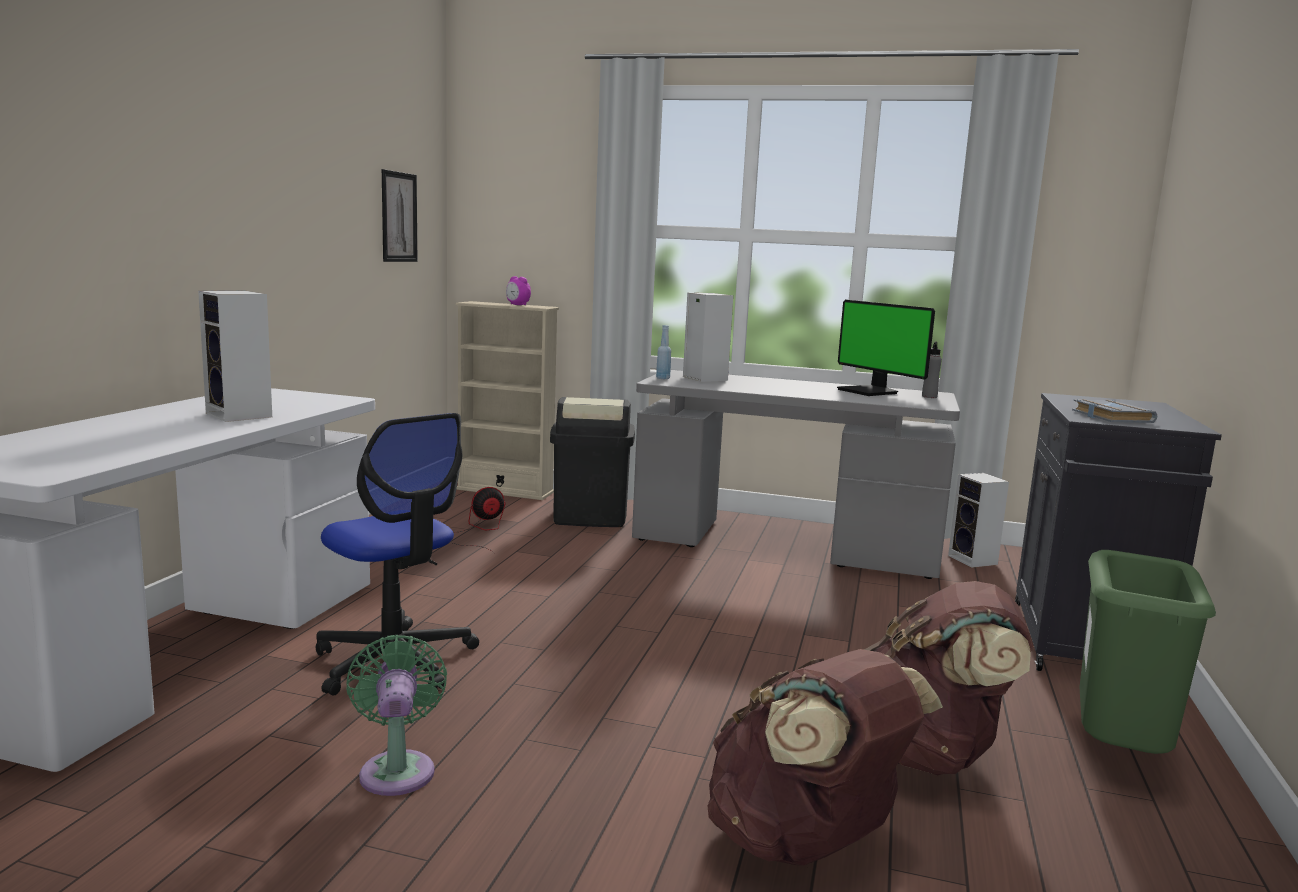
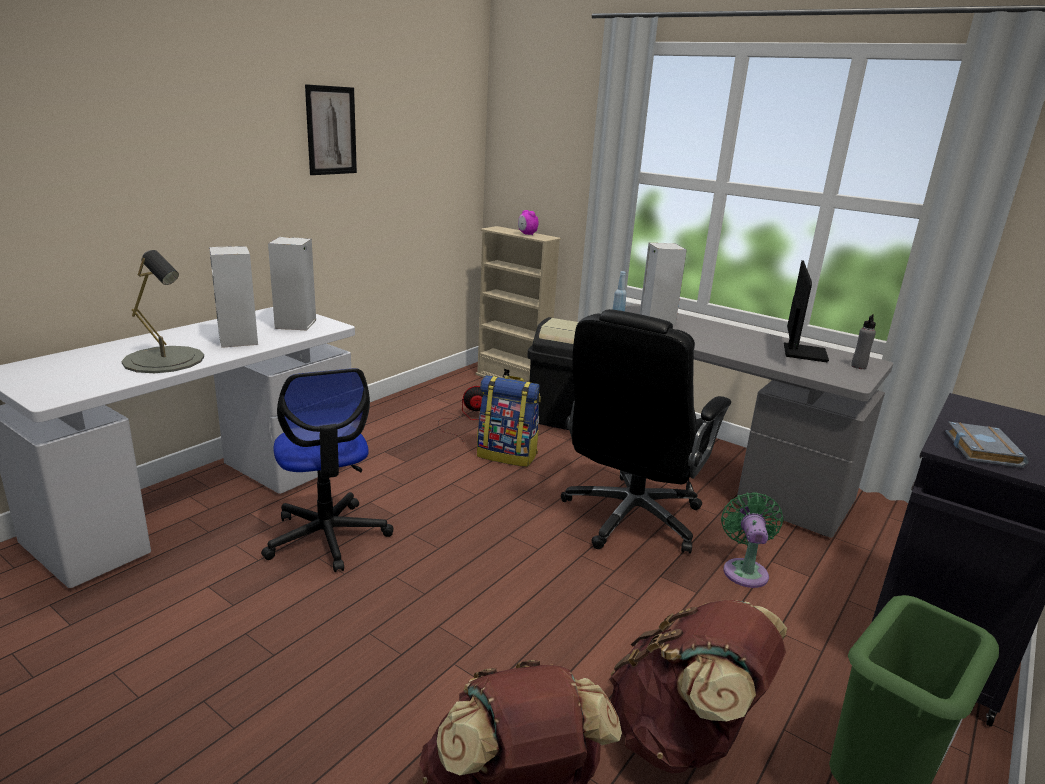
camera: 20 degrees right, 10 degrees up
green fan [346,635,447,796] -> green fan moved to [721,492,783,588]
picture [382,169,417,262] -> picture moved to [305,84,357,175]
monitor [837,300,935,396] -> monitor turned 150 degrees counterclockwise [784,260,829,363]
speaker [948,473,1009,568] -> speaker moved to [268,237,316,330]
none -> grey table lamp [121,250,204,373]
none -> backpack [477,375,541,467]
none -> black office chair [561,309,731,554]

